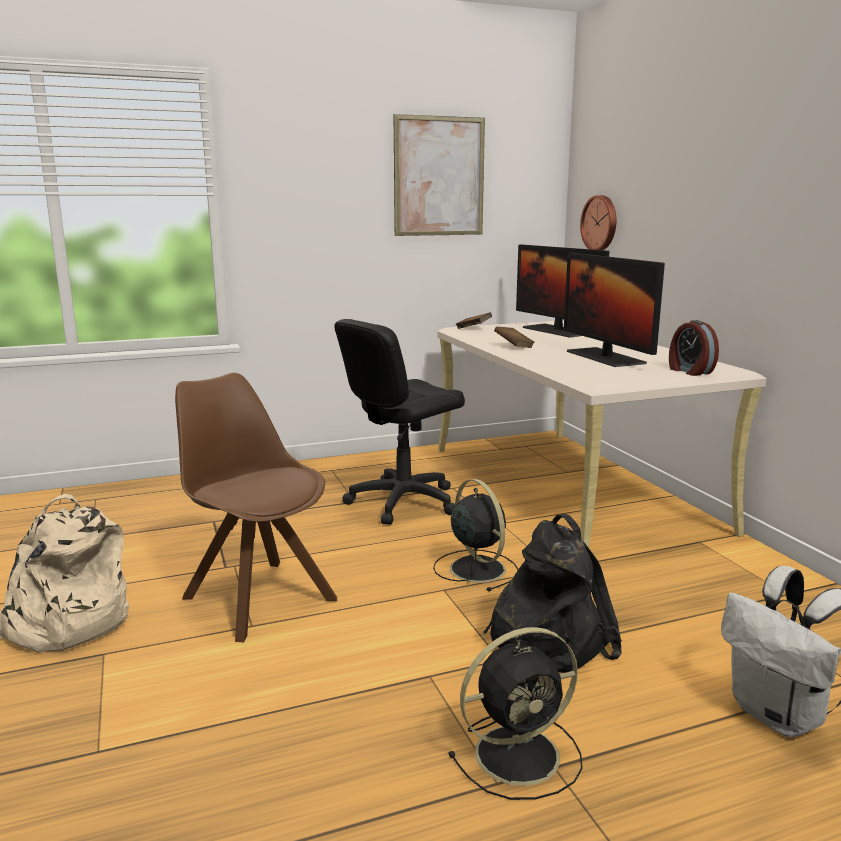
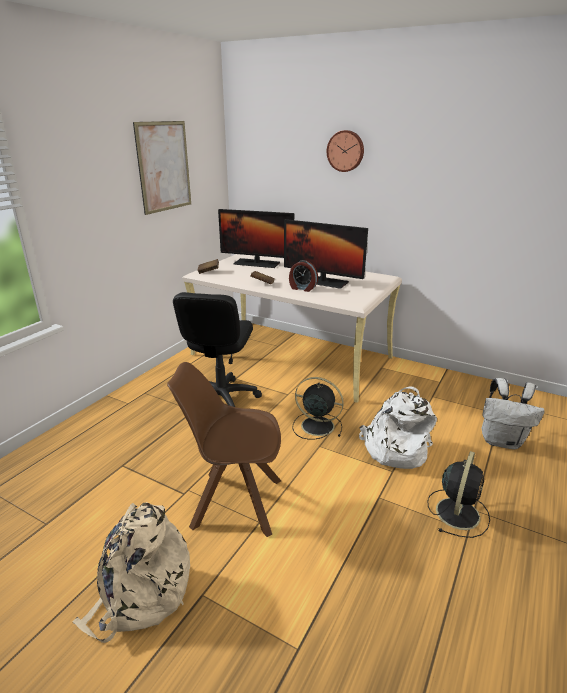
camera: 40 degrees left, 10 degrees up
black backpack [483,514,622,673] -> white backpack [359,387,437,469]
wall clock [580,195,616,250] -> wall clock moved to [327,130,364,172]
alarm clock [669,320,719,376] -> alarm clock moved to [289,260,318,292]

